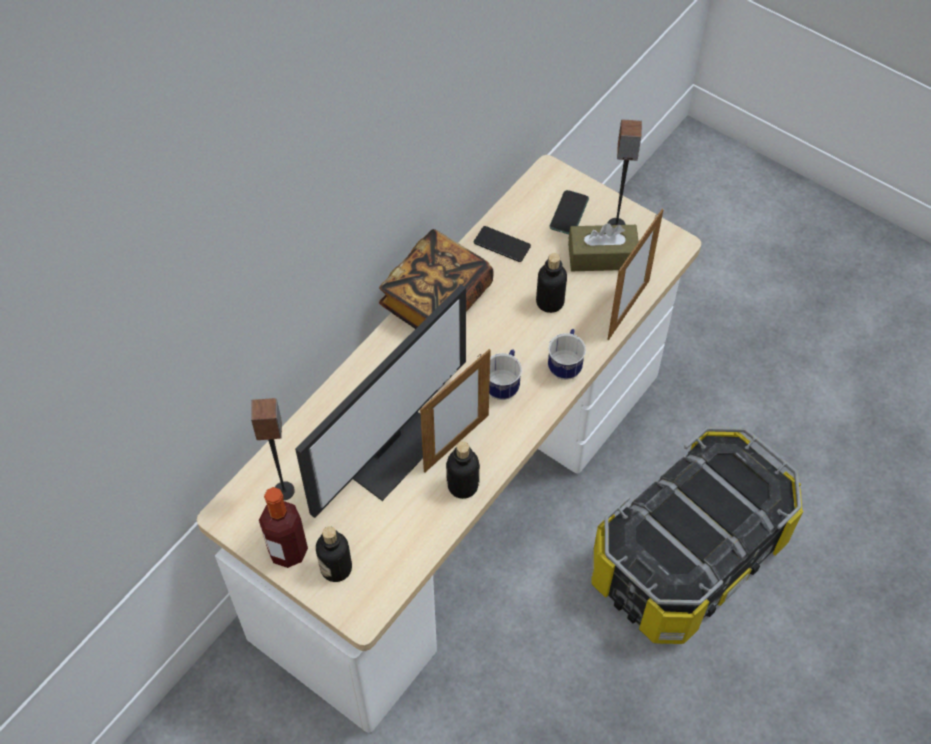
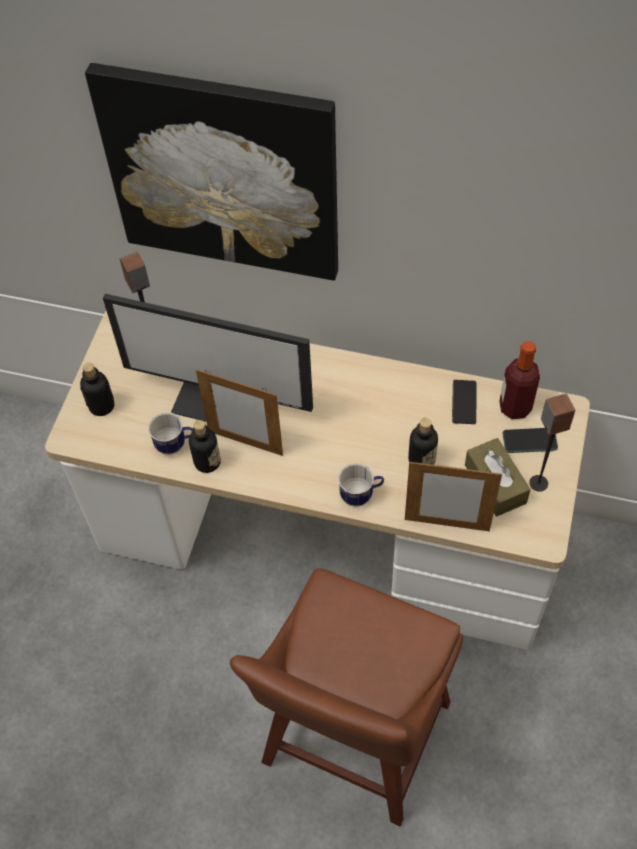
camera: 70 degrees right, 0 degrees up
bottle [259,487,308,568] -> bottle moved to [499,341,540,419]
book [379,229,494,329] -> none
mug [489,349,522,400] -> mug moved to [148,412,193,455]
storage box [591,427,803,644] -> brown chair [230,568,463,826]
none -> picture [85,63,338,281]

